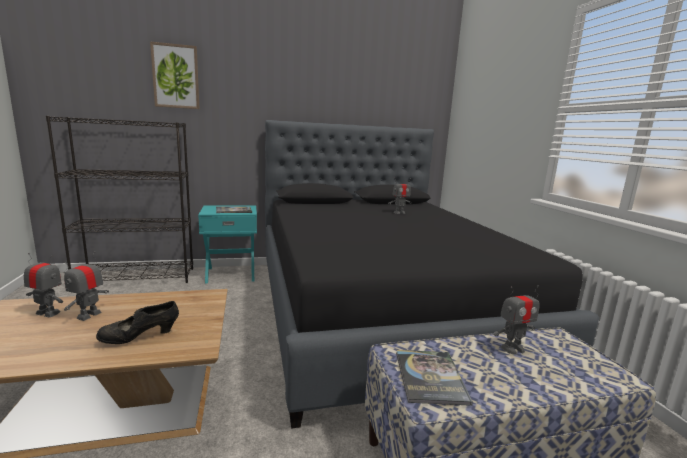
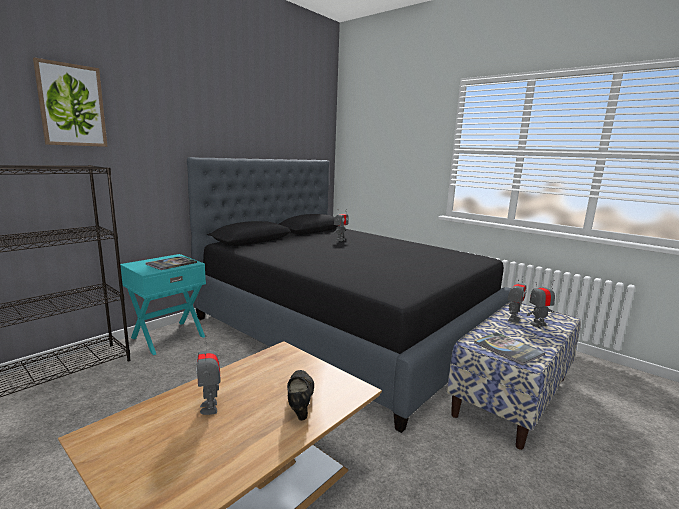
camera: 35 degrees left, 0 degrees up
toy robot [24,253,63,317] -> toy robot moved to [527,280,555,327]
black shoe [96,301,179,344] -> black shoe turned 150 degrees clockwise [287,370,314,421]

